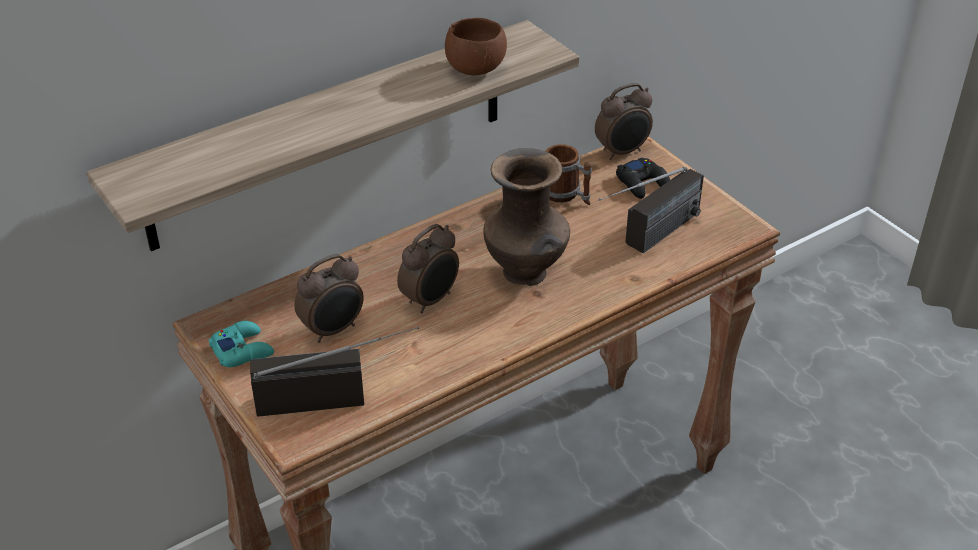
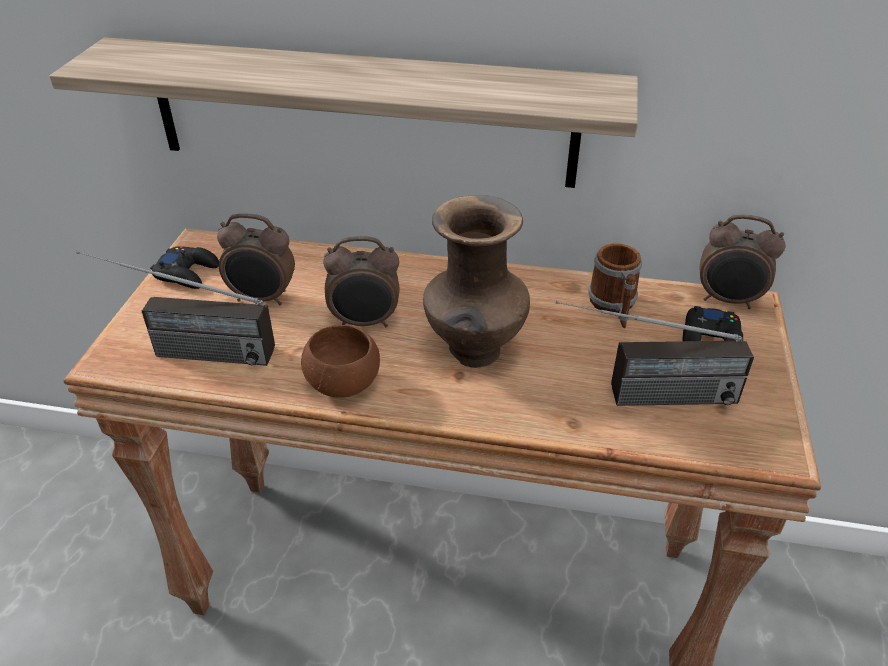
camera: 45 degrees right, 0 degrees up
turquoise game controller [208,321,274,367] -> black game controller [150,246,219,289]
radio [250,326,419,417] -> radio turned 150 degrees clockwise [76,251,275,366]
brown bowl [445,18,507,75] -> brown bowl moved to [301,325,380,398]

